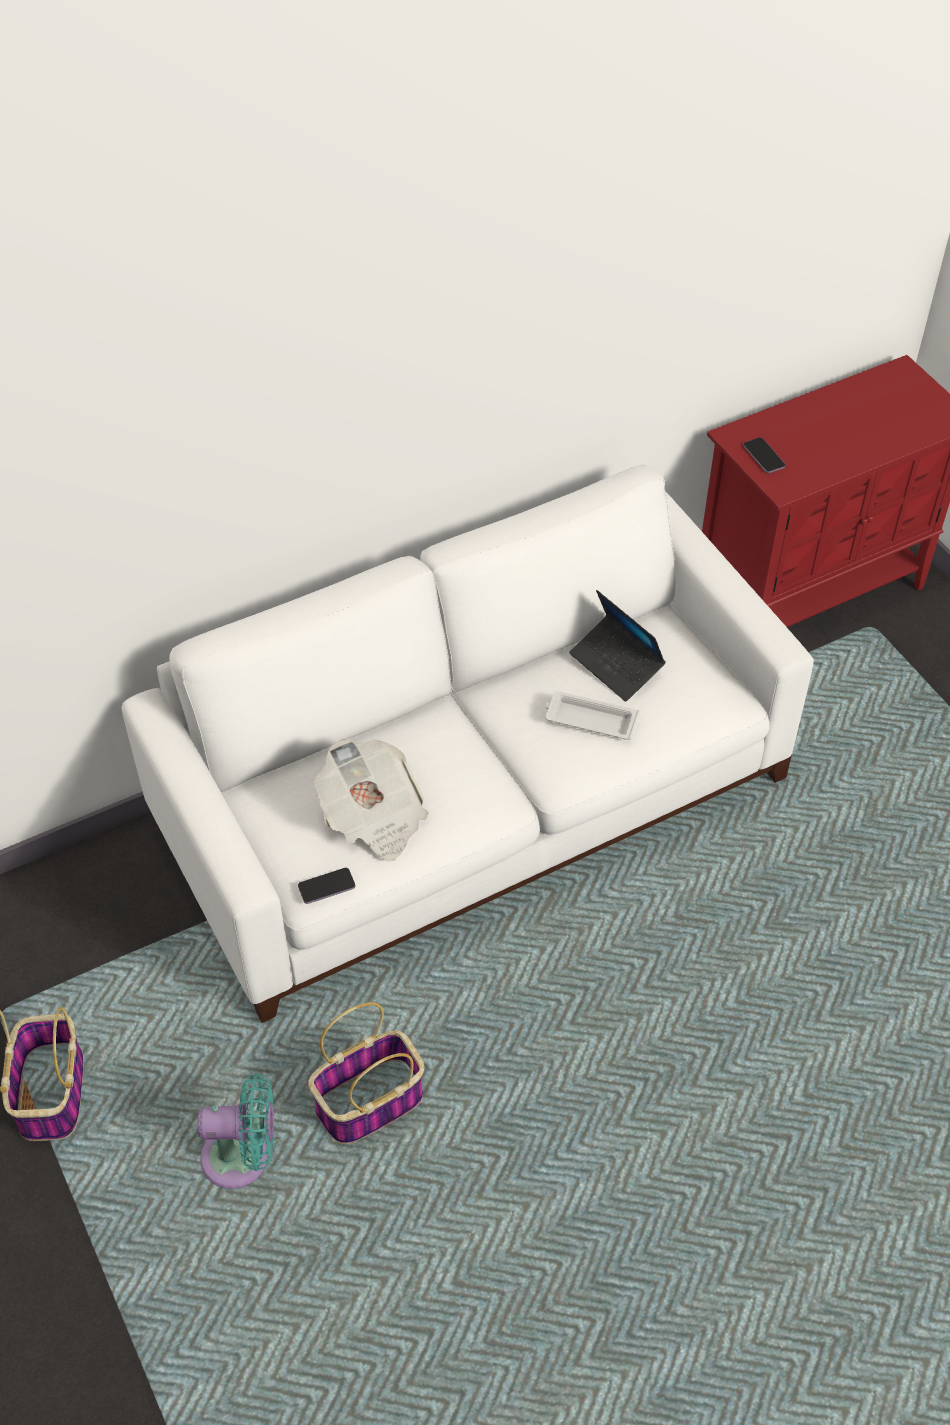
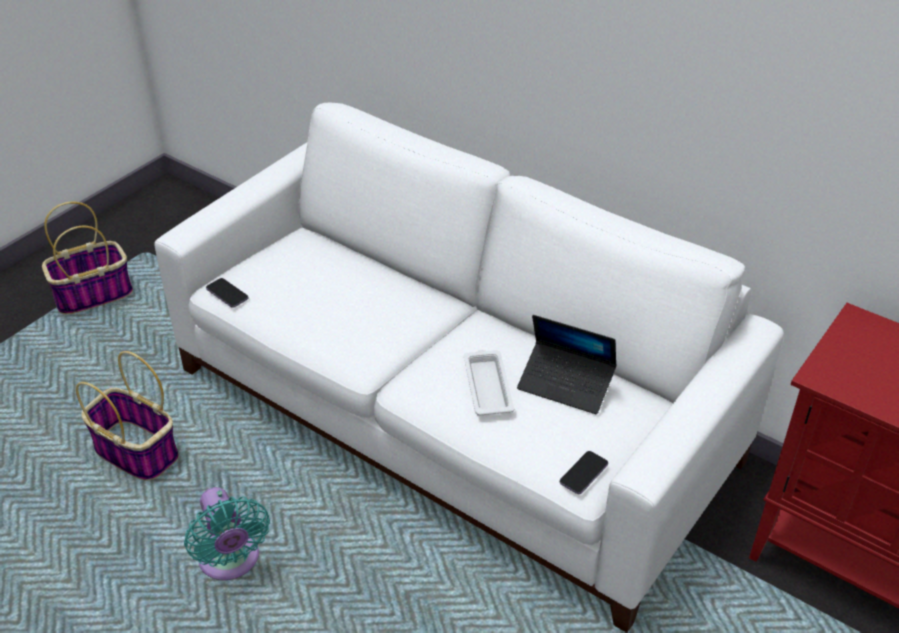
camera: 65 degrees right, 10 degrees down
turquoise fan [198,1073,274,1189] -> turquoise fan moved to [184,487,270,580]
newspaper [314,739,429,861] -> none
laptop [569,590,666,702] -> laptop turned 90 degrees counterclockwise [517,315,617,414]
phone [743,437,785,473] -> phone moved to [560,451,608,494]

